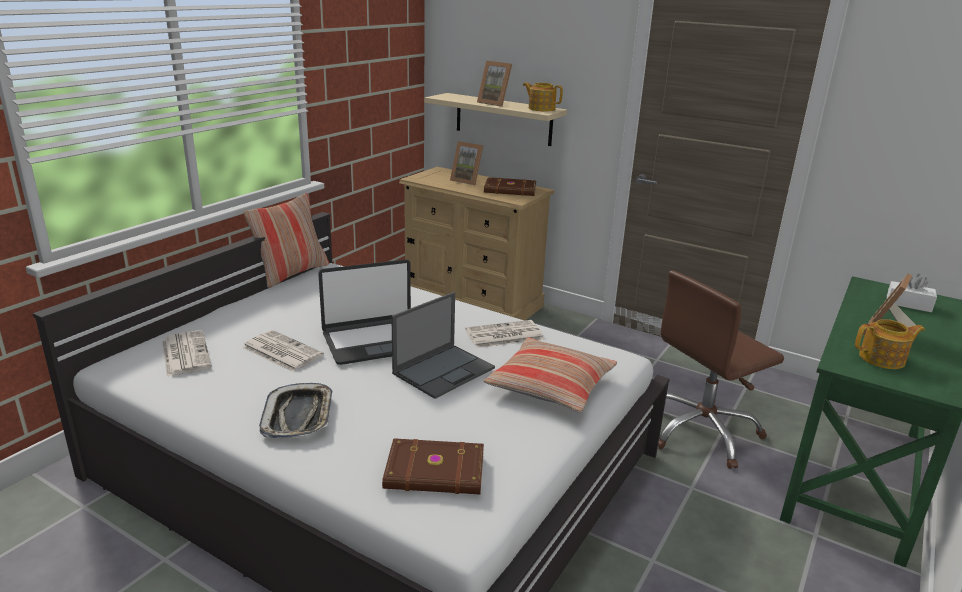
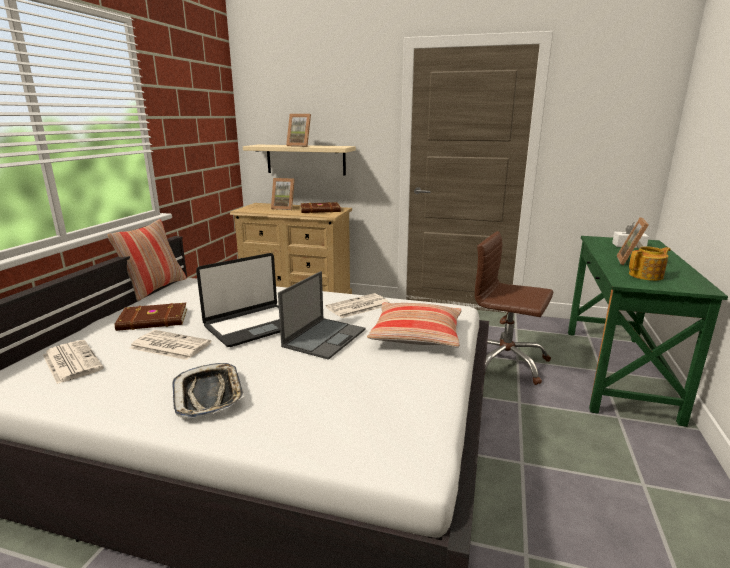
camera: 15 degrees left, 5 degrees down
brown book [382,438,484,494] -> brown book moved to [115,303,187,331]
teapot [523,82,563,112] -> none
brown office chair [658,270,784,469] -> brown office chair turned 75 degrees clockwise [475,231,553,385]

